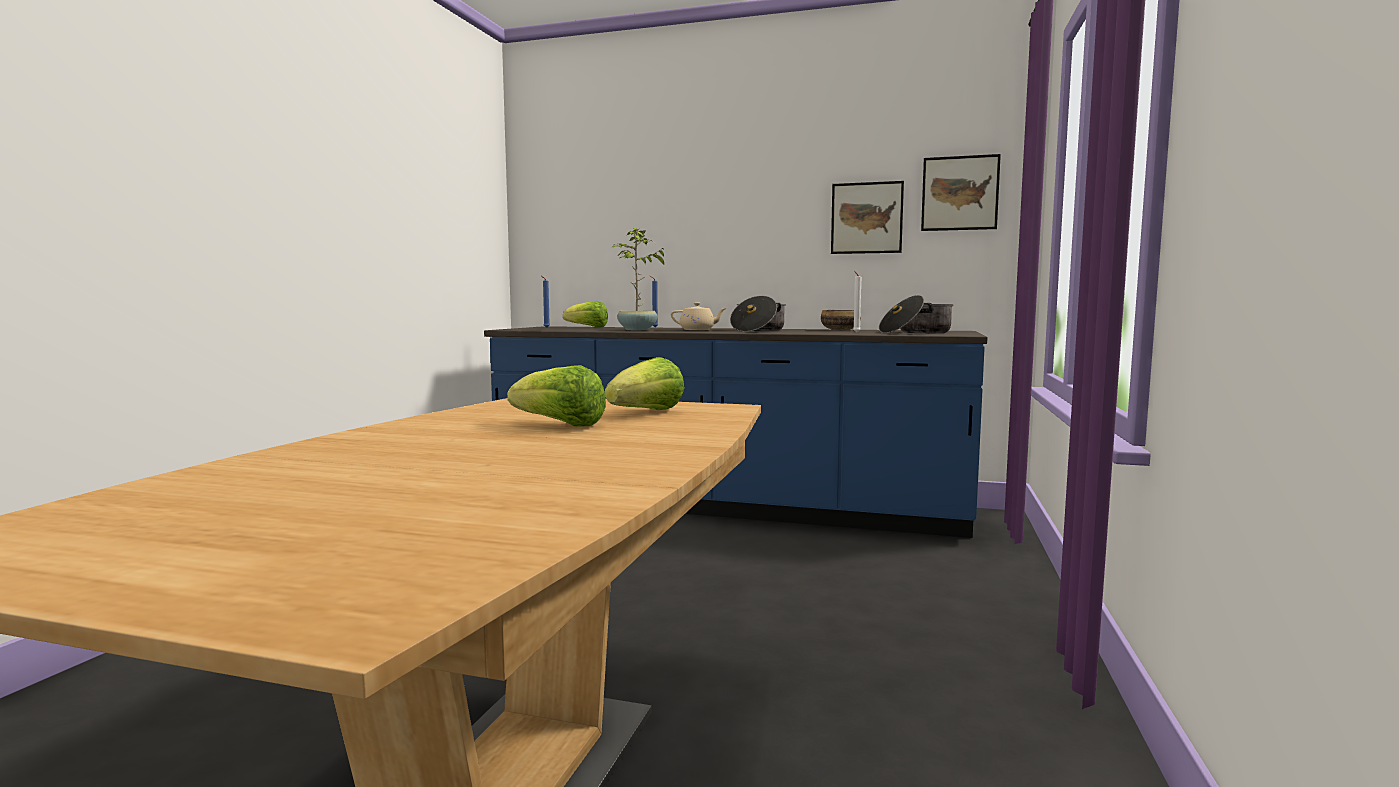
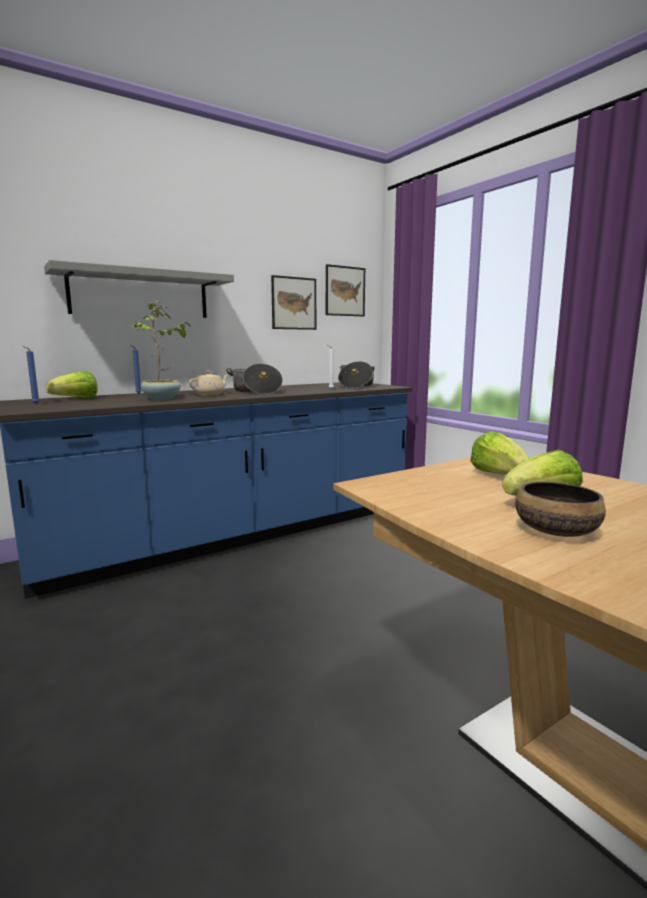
camera: 50 degrees left, 5 degrees up
bowl [821,310,861,330] -> bowl moved to [515,482,606,537]
none -> grey shelf [44,260,234,318]

